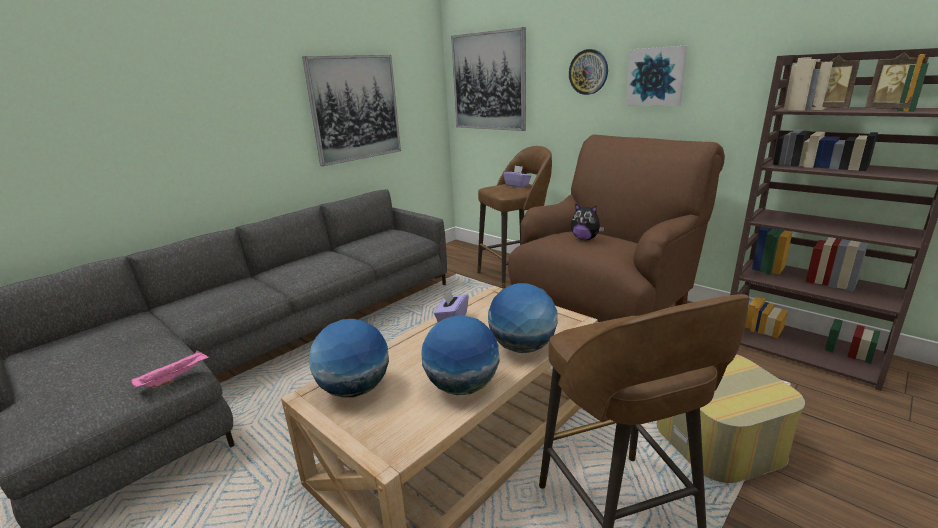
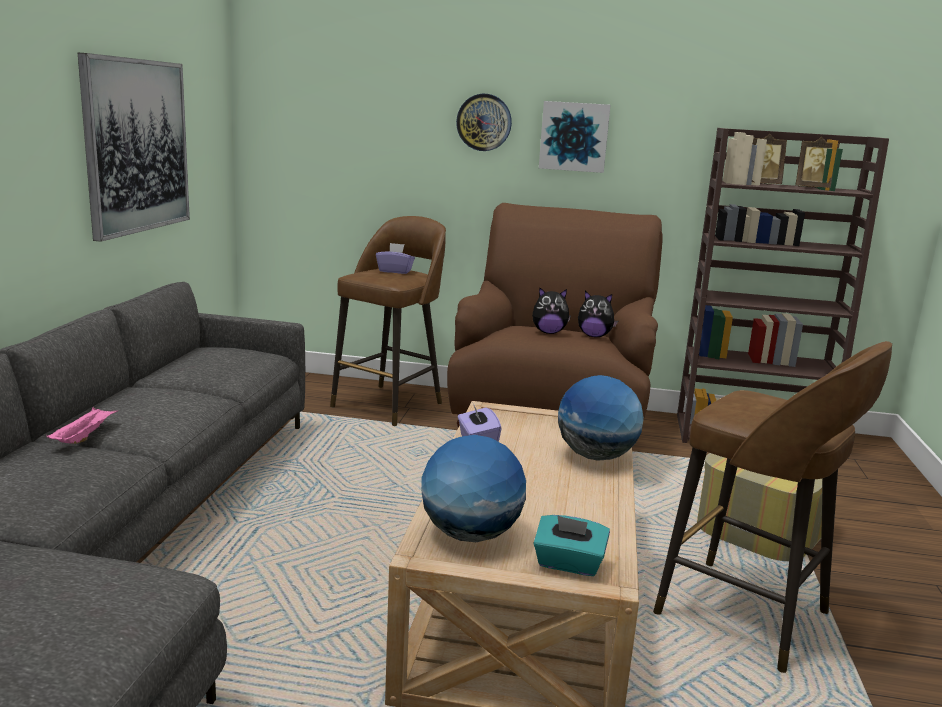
camera: 35 degrees left, 5 degrees down
pink tray [131,350,209,388] -> pink tray moved to [47,407,118,444]
globe [421,315,500,395] -> none
picture [451,27,526,131] -> none
none -> turquoise tissue box [533,515,610,576]
none -> plush toy [578,291,618,337]

